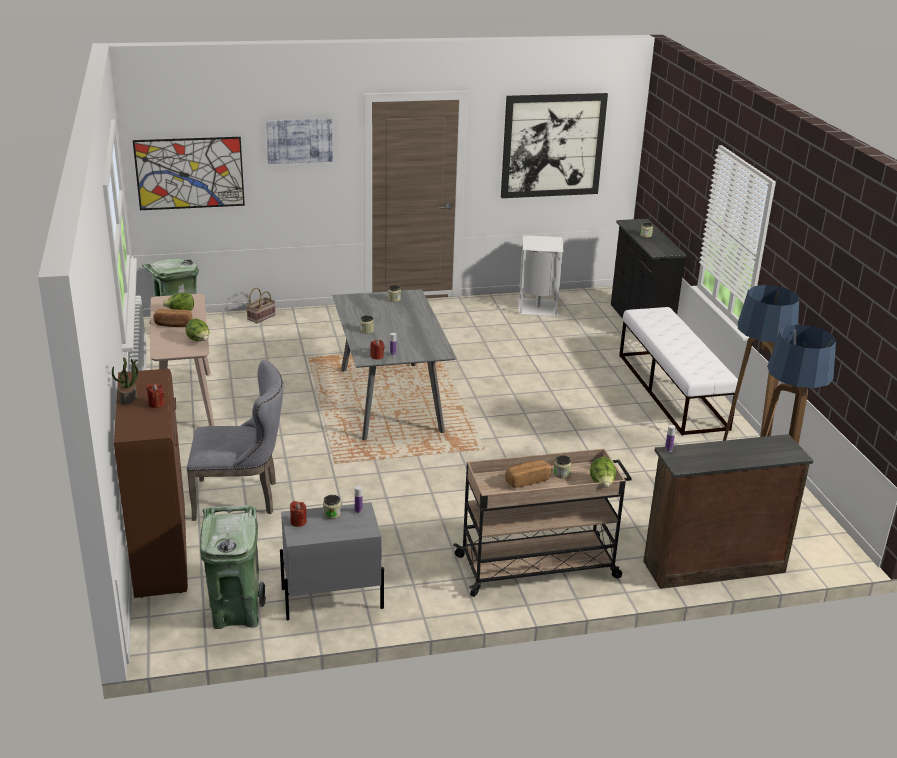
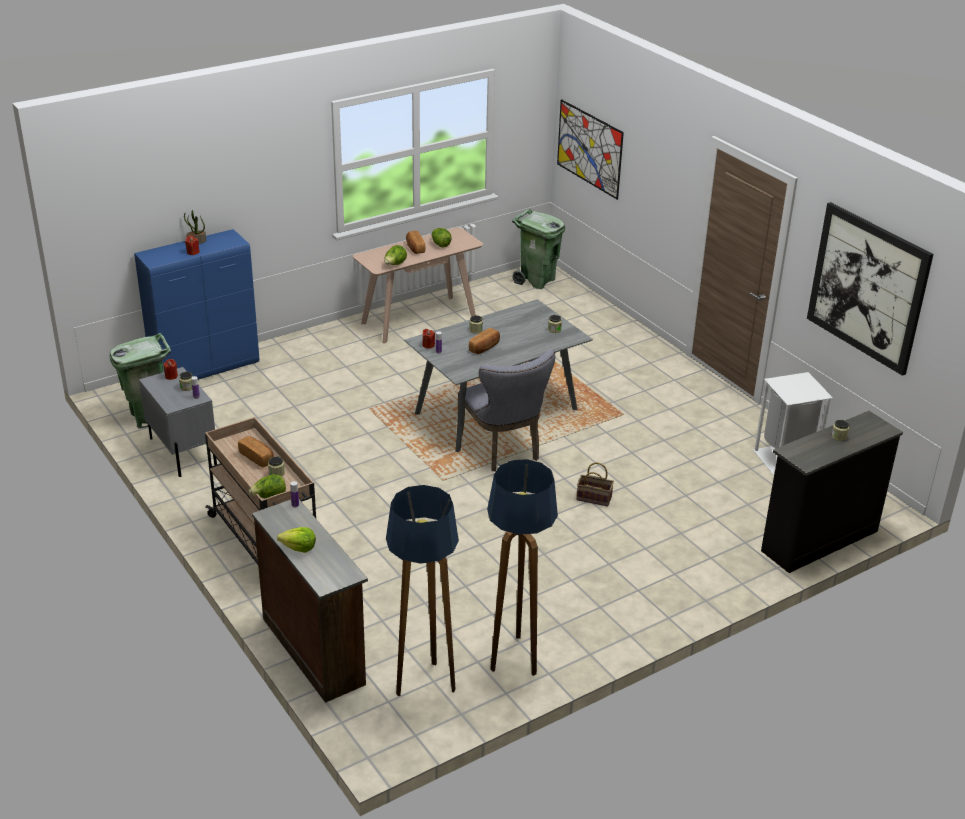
camera: 70 degrees right, 5 degrees up
brown cabinet [114,369,188,598] -> blue cabinet [134,229,259,380]
grey chair [187,360,283,521] -> grey chair moved to [458,350,555,471]
basket [246,288,276,323] -> basket moved to [576,462,614,506]
picture [266,119,333,164] -> none
white bench [619,307,738,436] -> none
none -> lettuce [277,527,316,553]
none -> bread [469,328,500,354]

